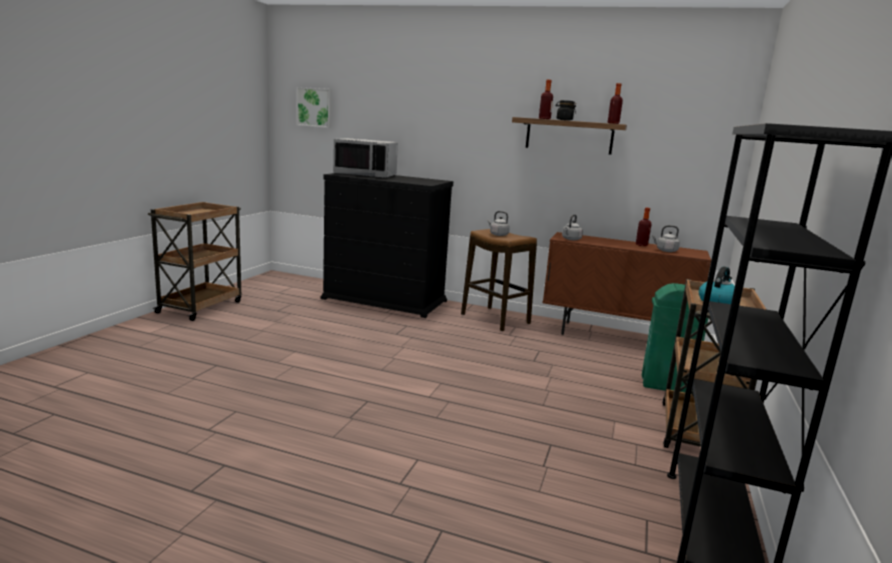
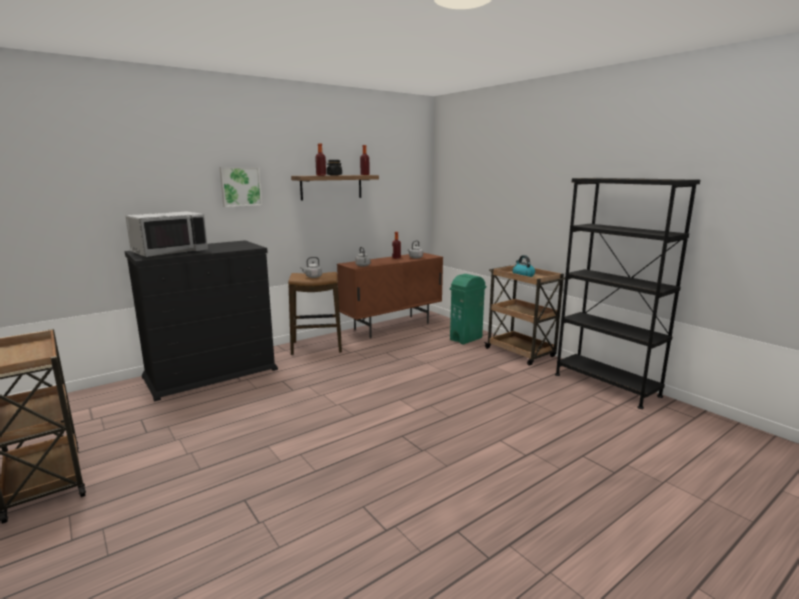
camera: 55 degrees left, 0 degrees up
picture [297,87,332,128] -> picture moved to [219,167,262,207]

